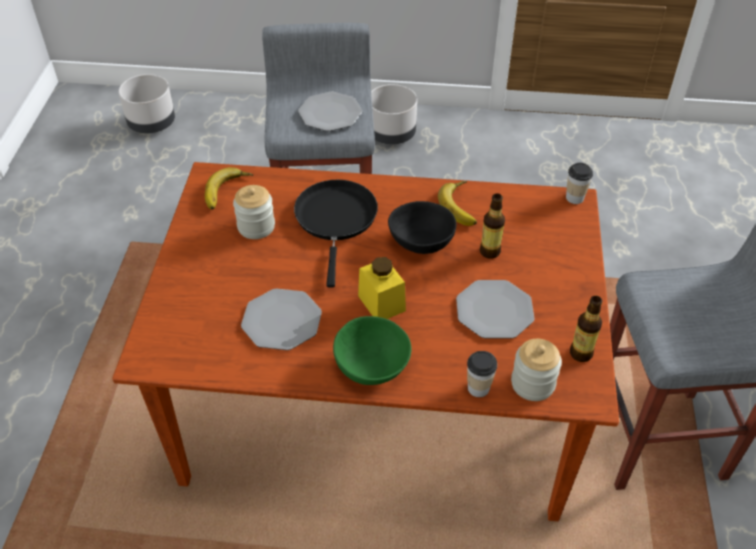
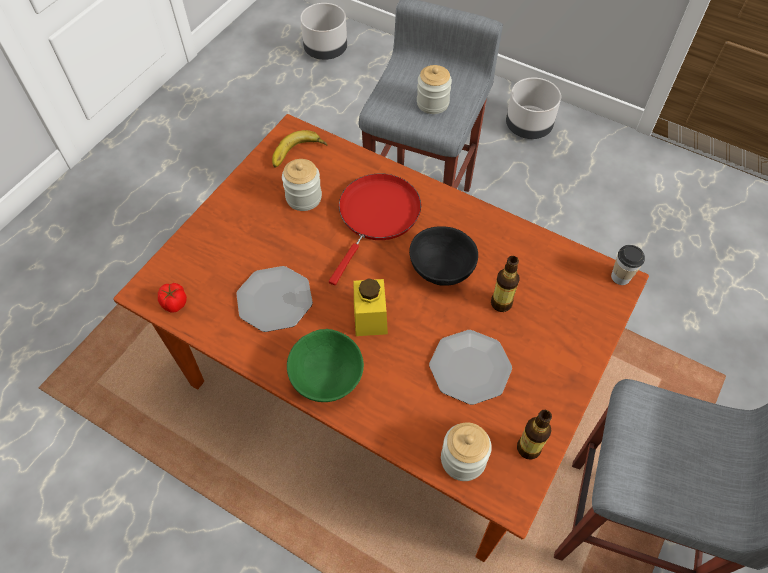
camera: 25 degrees right, 10 degrees up
black frying pan [294,180,378,287] -> red frying pan [329,174,421,285]
plate [298,92,362,131] -> jar [417,65,452,114]
banana [438,181,477,226] -> none
cup [467,351,497,397] -> none
none -> tomato [158,283,187,313]

